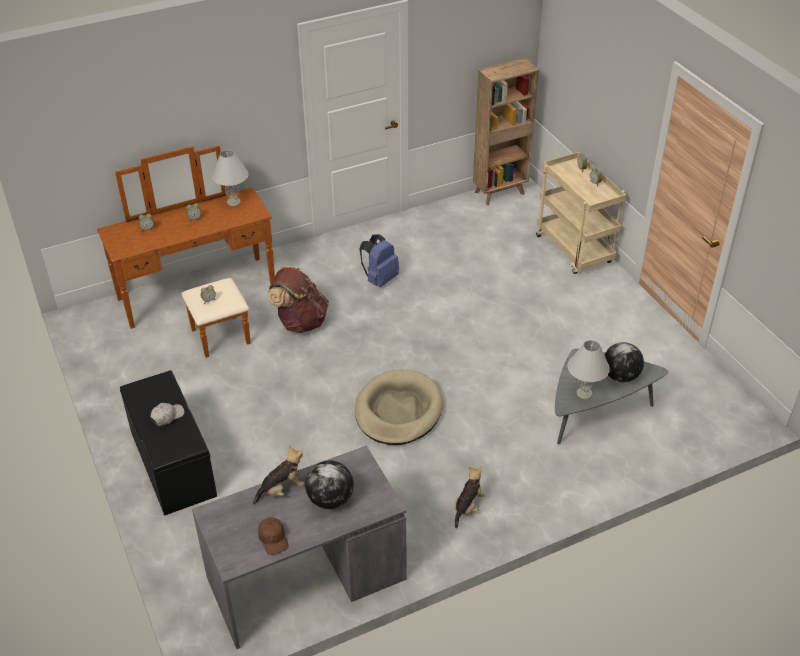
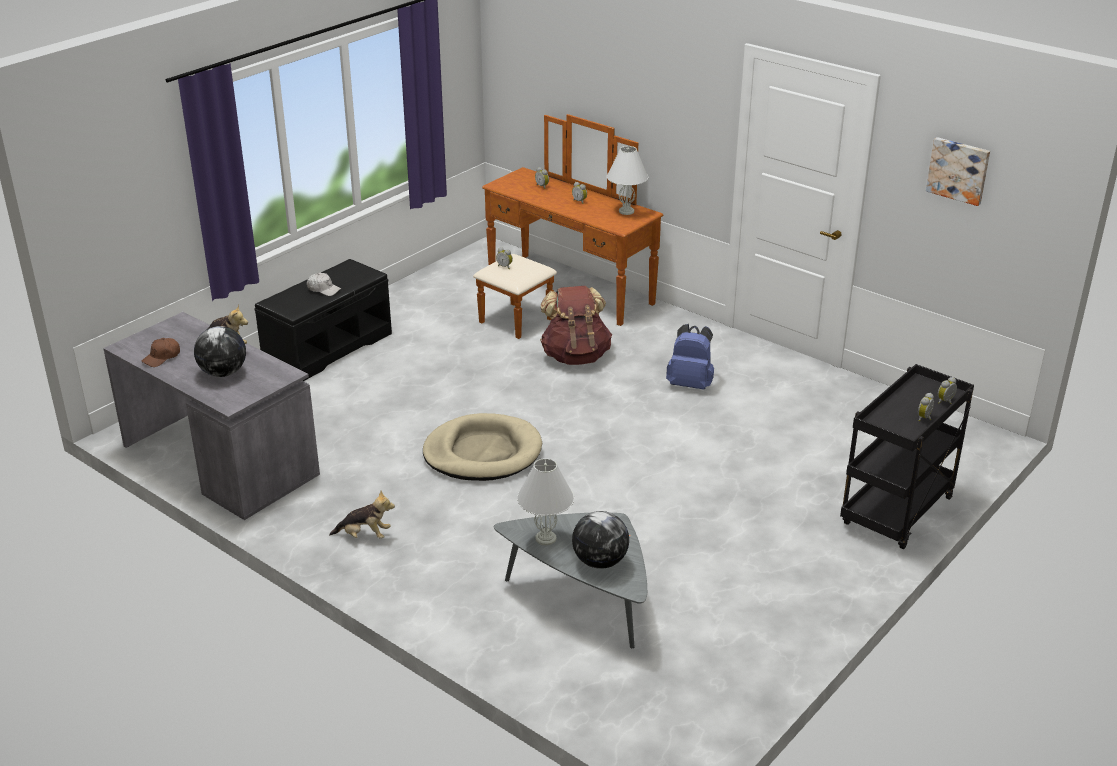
camera: 65 degrees right, 10 degrees down
brown bookcase [473,58,539,205] -> none
beige cart [536,152,626,274] -> black cart [840,364,974,549]
none -> picture [926,137,990,206]

